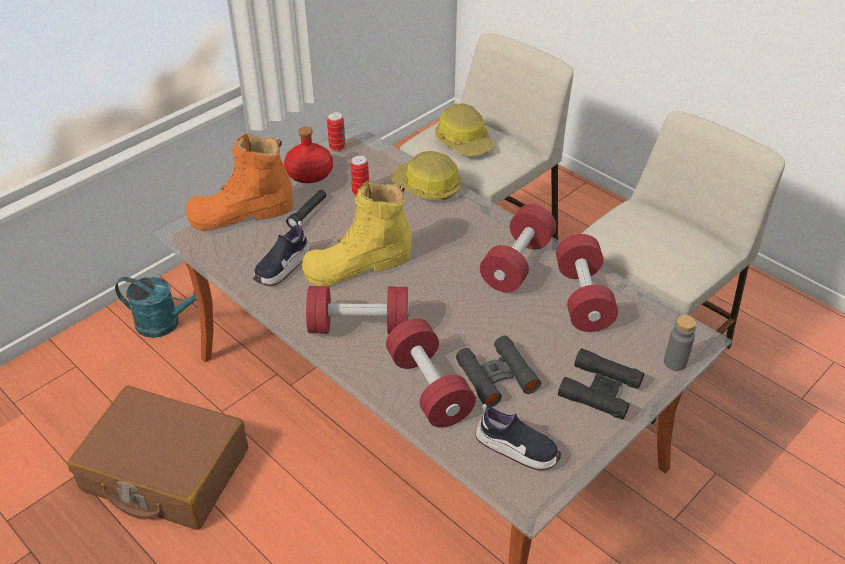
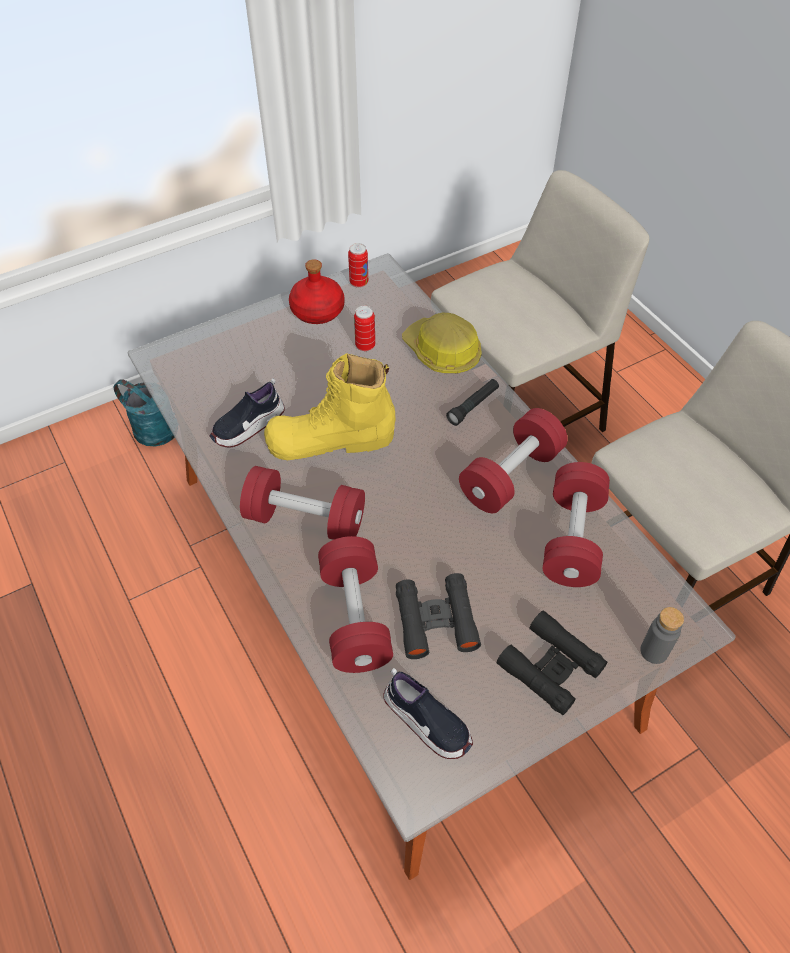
camera: 15 degrees right, 10 degrees up
brown suitcase [68,386,248,530] -> none
orange boot [185,133,293,230] -> none
black flashlight [286,190,326,229] -> black flashlight moved to [446,379,499,426]
hard hat [435,103,494,157] -> none

